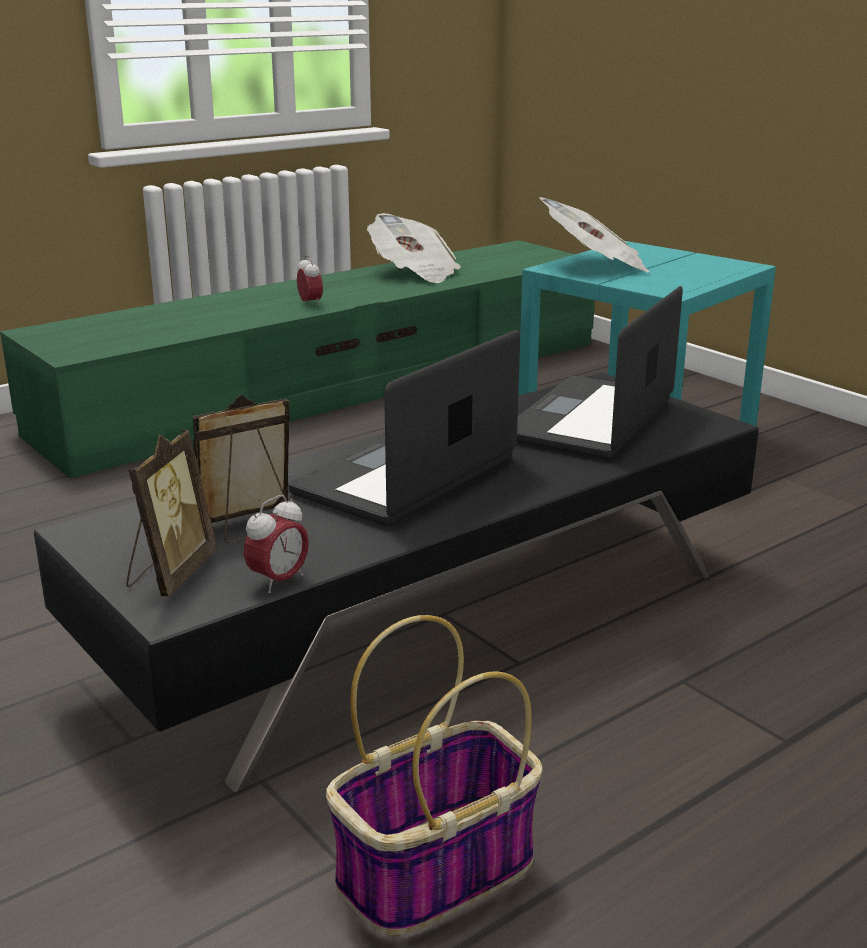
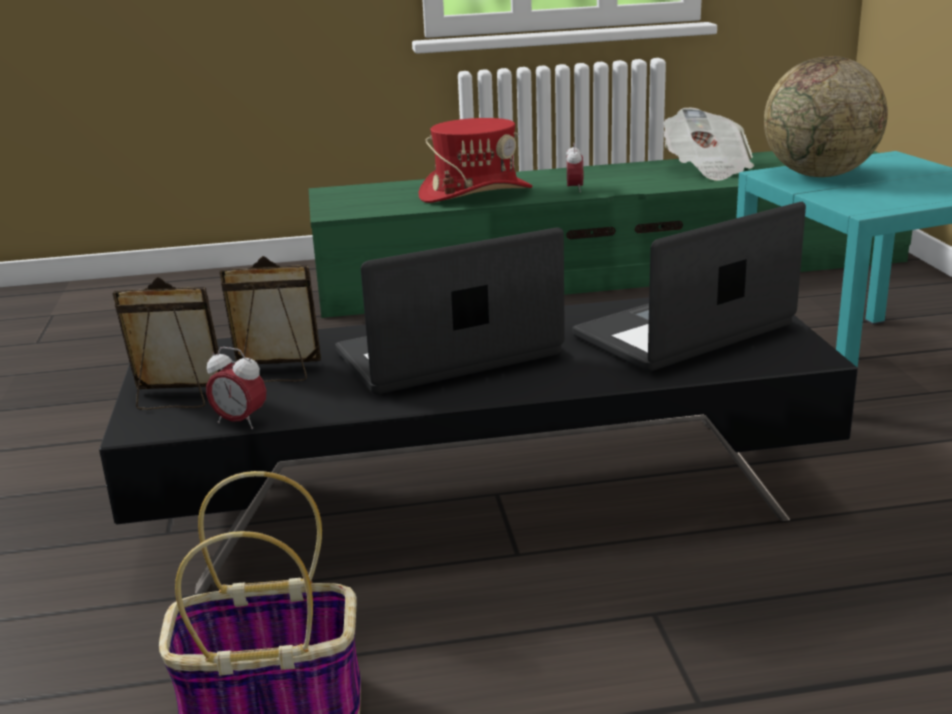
camera: 30 degrees right, 0 degrees up
picture frame [126,430,217,596] -> picture frame turned 135 degrees counterclockwise [112,277,221,410]
alarm clock [244,495,309,593] -> alarm clock turned 45 degrees clockwise [206,347,266,429]
newspaper [540,197,649,272] -> globe [764,56,888,177]
none -> red hat [419,118,532,203]

